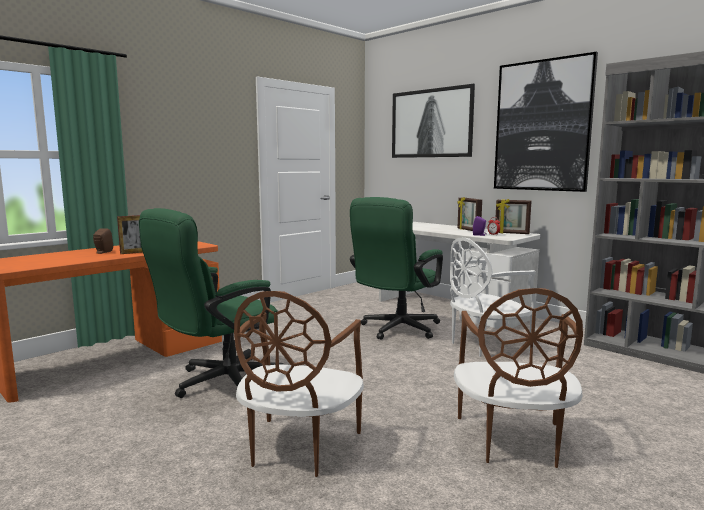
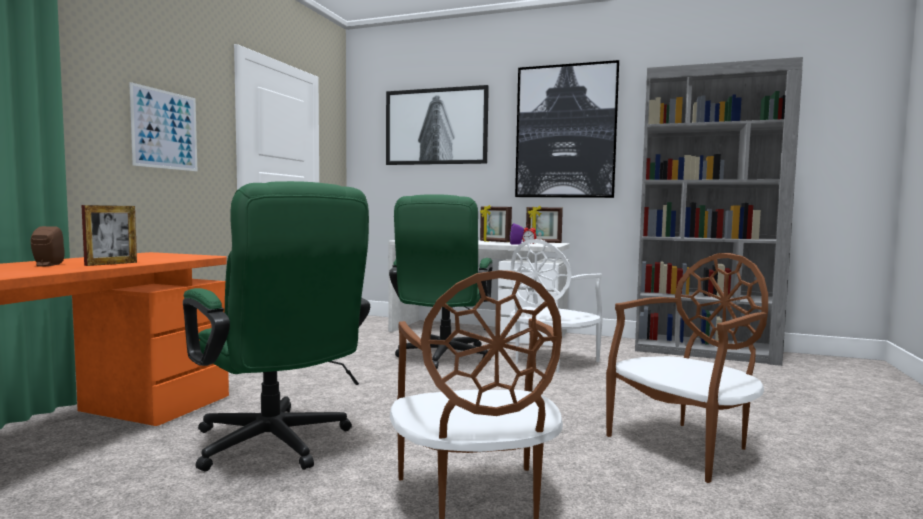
camera: 25 degrees left, 5 degrees down
green office chair [139,208,284,398] -> green office chair turned 60 degrees counterclockwise [183,181,370,472]
brown chair [454,288,583,468] -> brown chair turned 105 degrees counterclockwise [606,253,768,483]
none -> picture [129,82,197,171]

